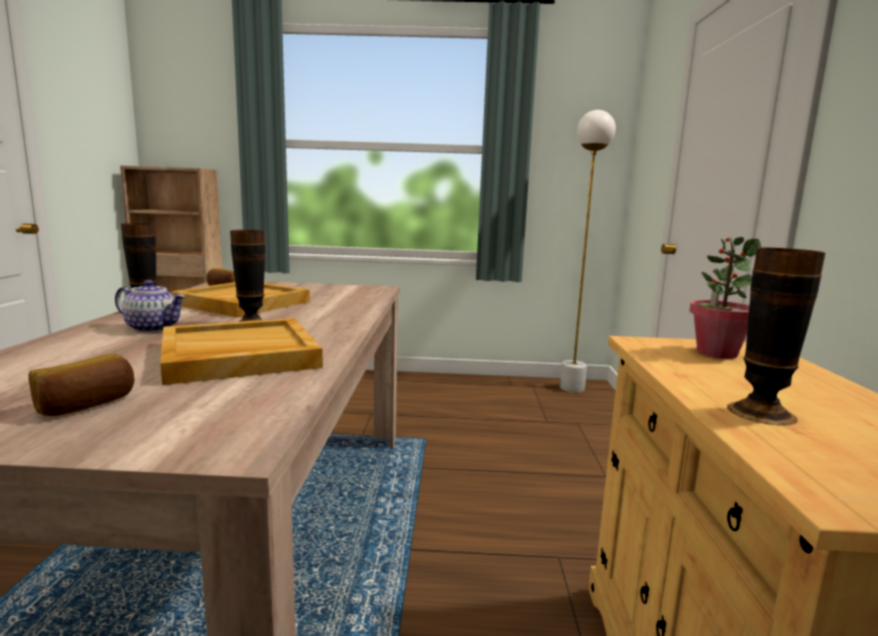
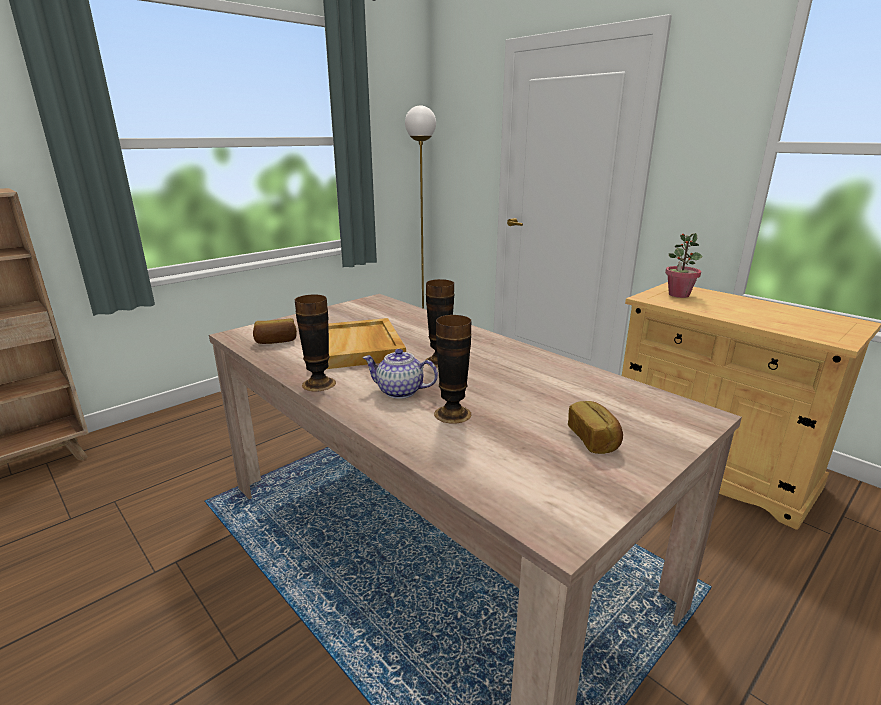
camera: 45 degrees left, 10 degrees up
teapot [115,280,186,332] -> teapot turned 135 degrees counterclockwise [362,349,438,399]
beige tray [160,318,323,385] -> none
vase [727,248,825,426] -> vase moved to [434,315,471,424]

